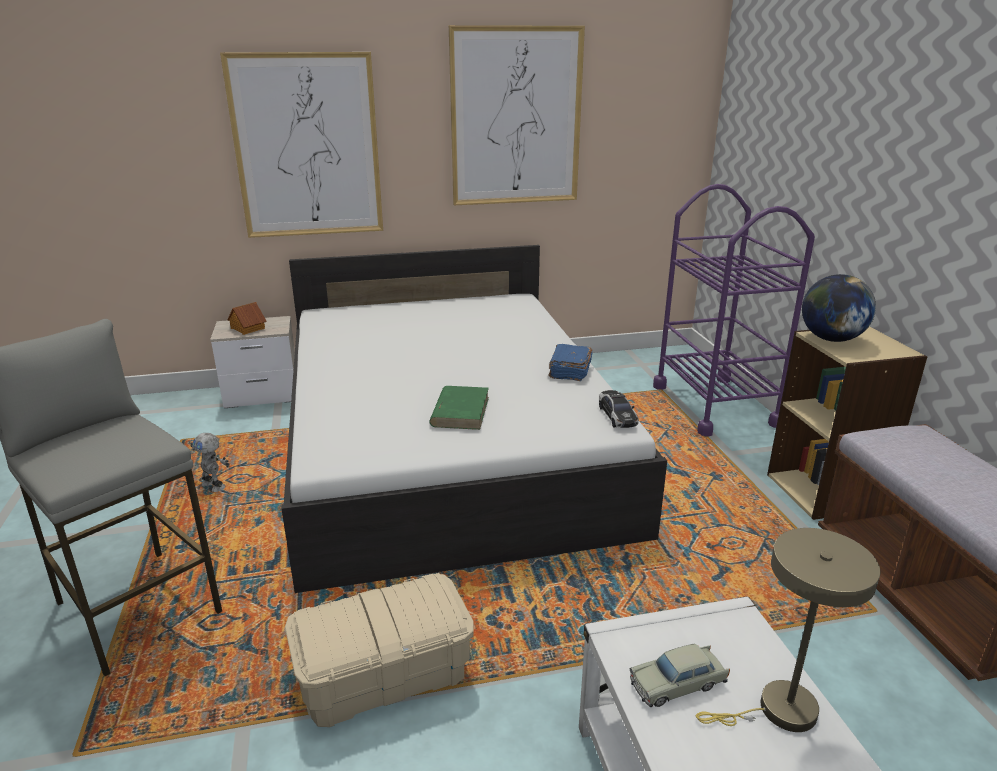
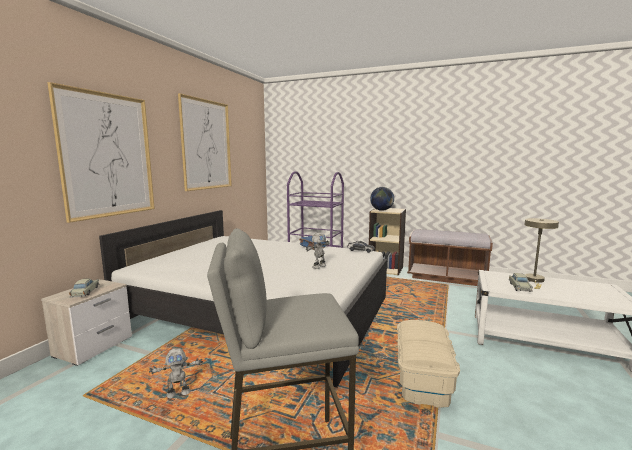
camera: 55 degrees left, 15 degrees down
toy house [227,302,267,335] -> beige toy car [69,279,99,297]
green book [429,386,489,430] -> toy robot [306,232,330,269]

